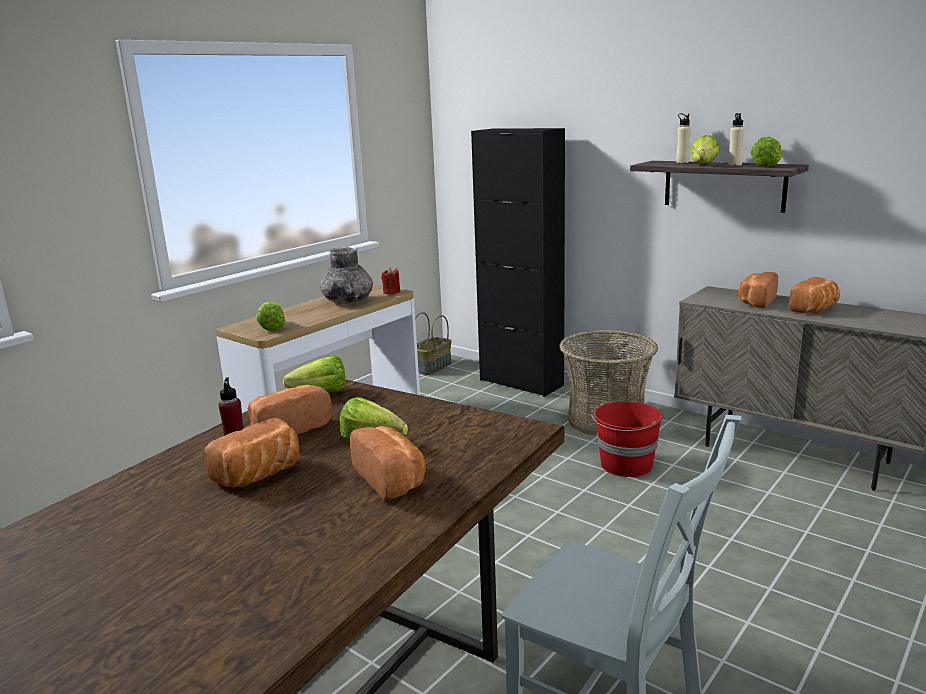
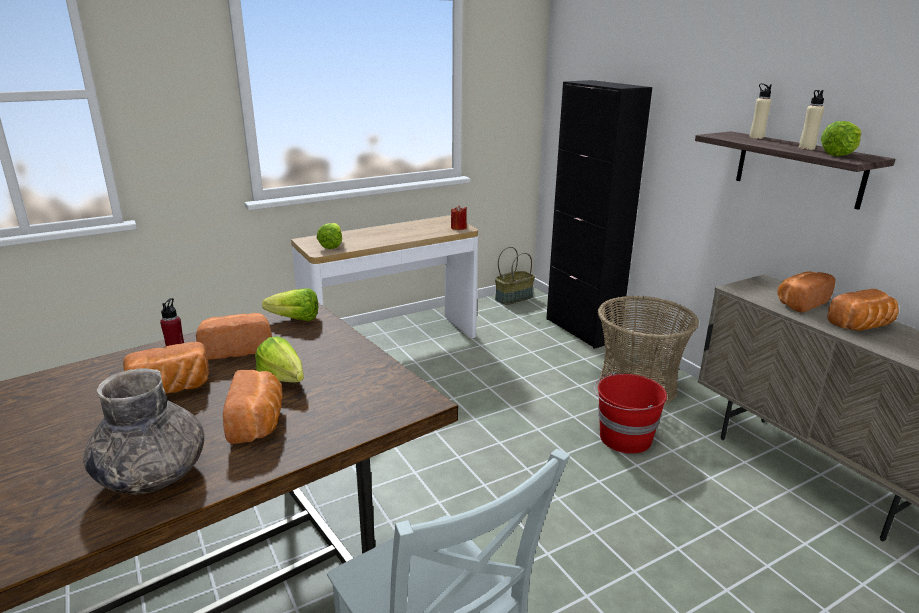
camera: 20 degrees right, 5 degrees up
grey vase [320,247,373,304] -> grey vase moved to [83,368,204,495]
lettuce [691,135,720,164] -> none

